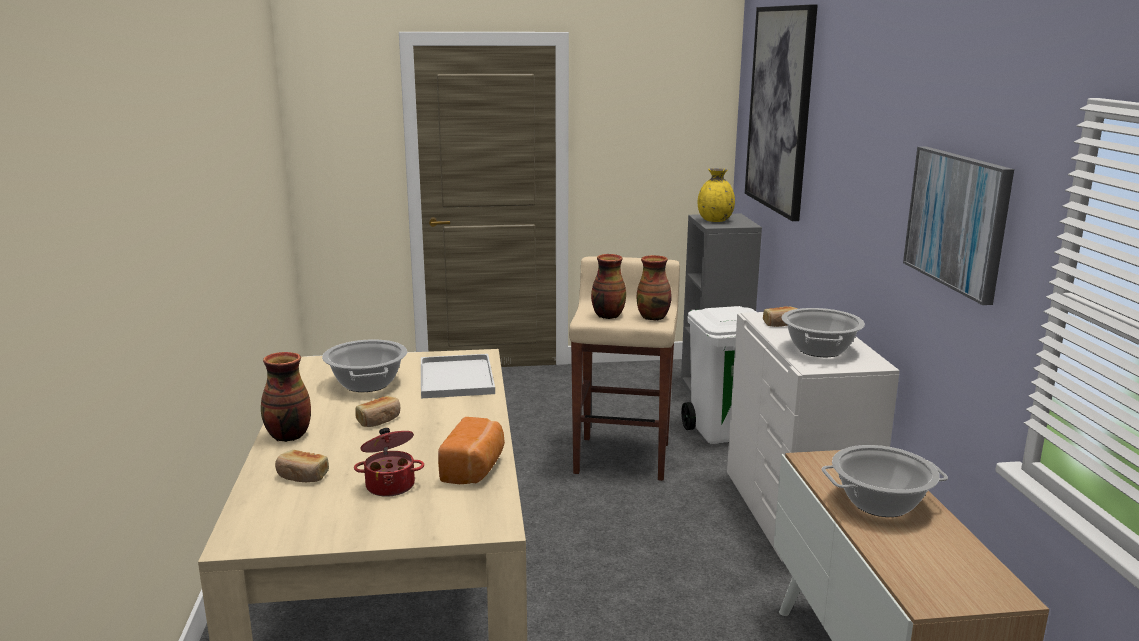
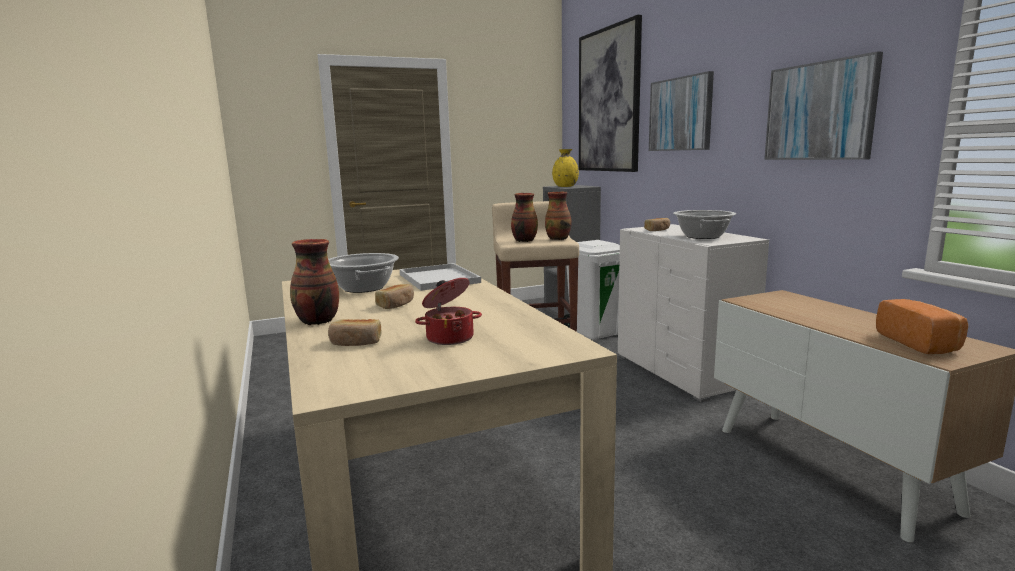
camera: 15 degrees left, 5 degrees down
bread [438,417,505,484] -> bread moved to [876,299,968,354]
cooking pot [821,445,948,517] -> none
none -> picture [649,71,714,151]

